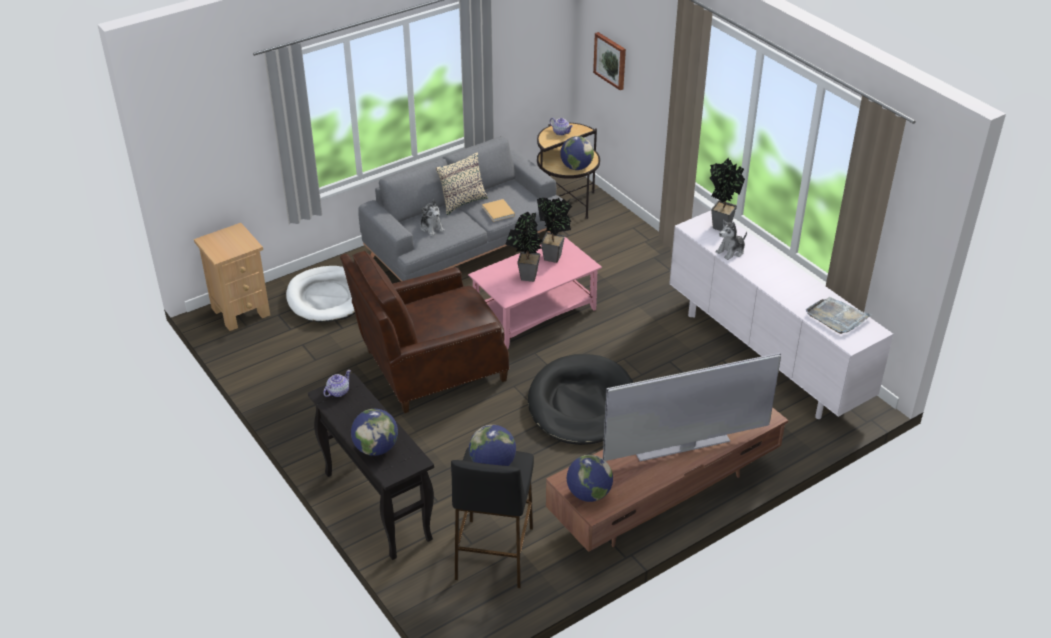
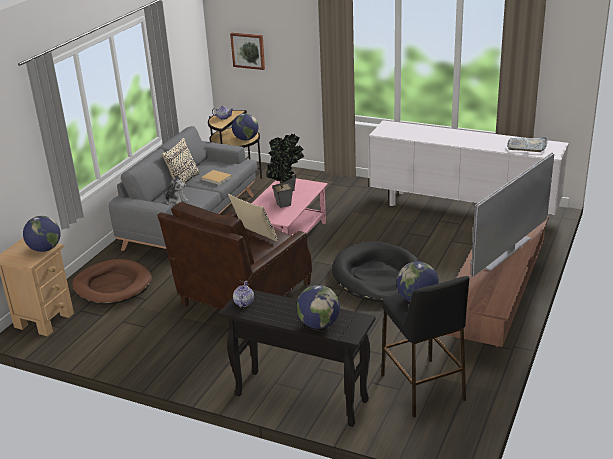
camera: 30 degrees left, 10 degrees down
white dog bed [286,266,355,322] -> brown dog bed [72,259,152,305]
globe [567,455,613,502] -> globe moved to [23,216,61,252]
potted plant [710,158,745,231] -> none
plush toy [716,220,747,260] -> none
none -> beige pillow [228,194,278,242]

